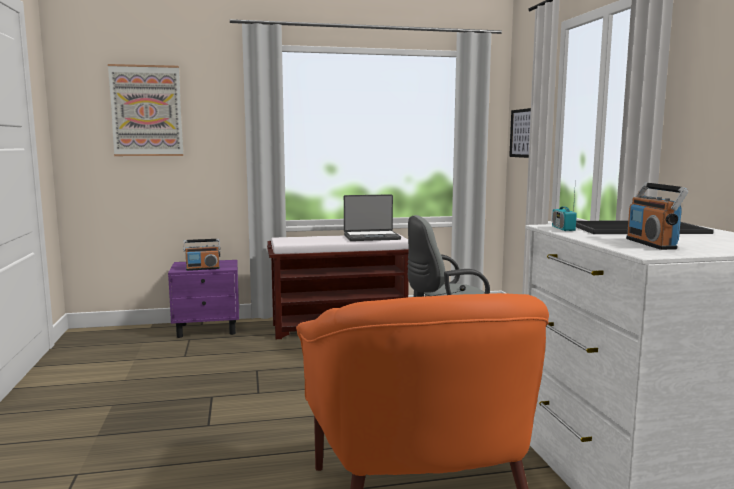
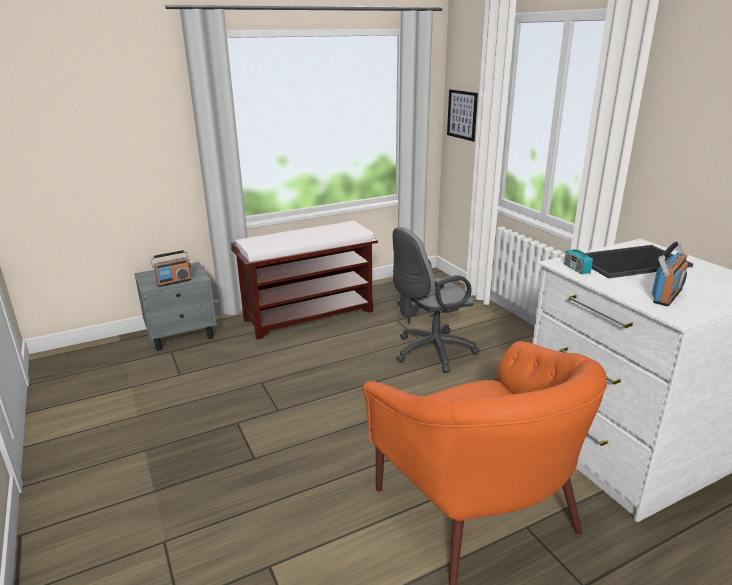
camera: 15 degrees left, 15 degrees up
picture [108,64,183,156] -> none
purple nightstand [168,260,239,338] -> grey nightstand [134,262,217,351]
laptop [344,194,401,241] -> none
radio [626,183,689,250] -> radio turned 120 degrees counterclockwise [652,241,688,306]

